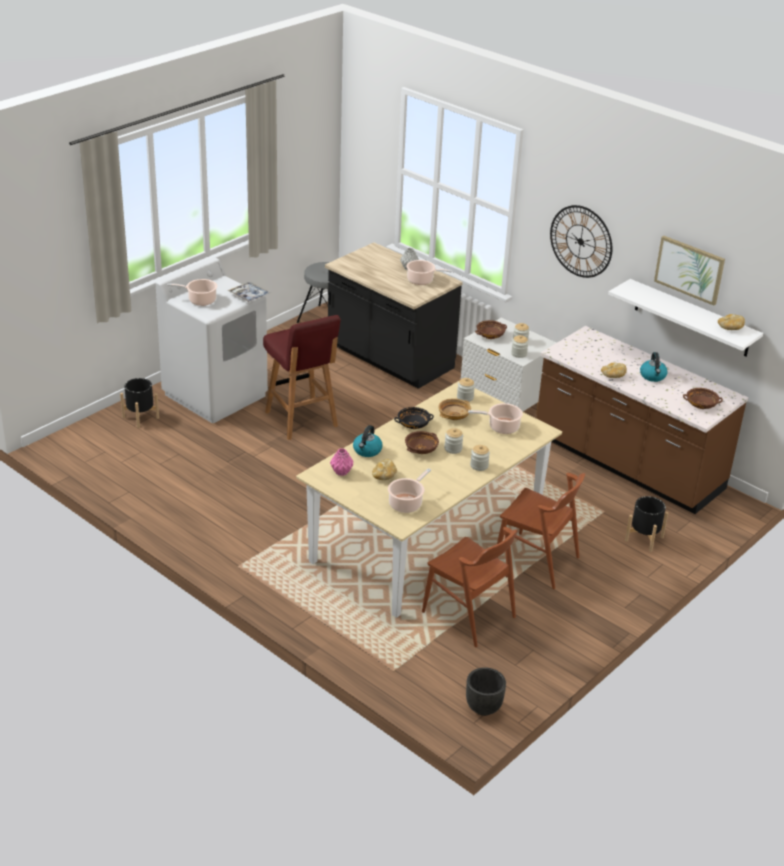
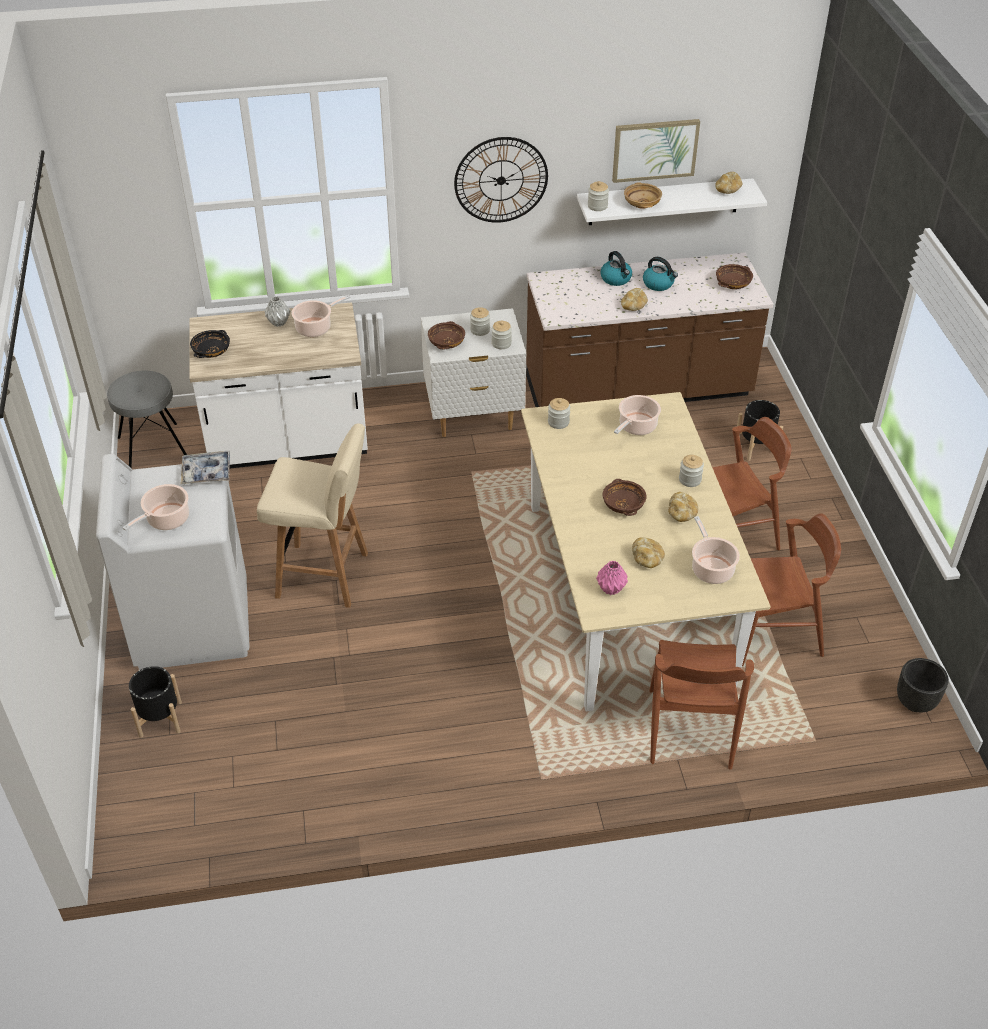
camera: 50 degrees left, 10 degrees up
red stool [263,315,341,440] -> beige stool [257,423,368,608]
black counter [325,242,463,389] -> white counter [190,302,368,468]
kettle [353,425,382,457] -> kettle moved to [600,251,632,286]
black bowl [394,407,434,429] -> black bowl moved to [190,330,230,358]
beige bowl [438,398,471,420] -> beige bowl moved to [624,182,662,209]
jar [444,428,463,454] -> jar moved to [588,181,609,211]
none -> brown chair [649,640,754,769]
none -> bread [668,492,698,522]

